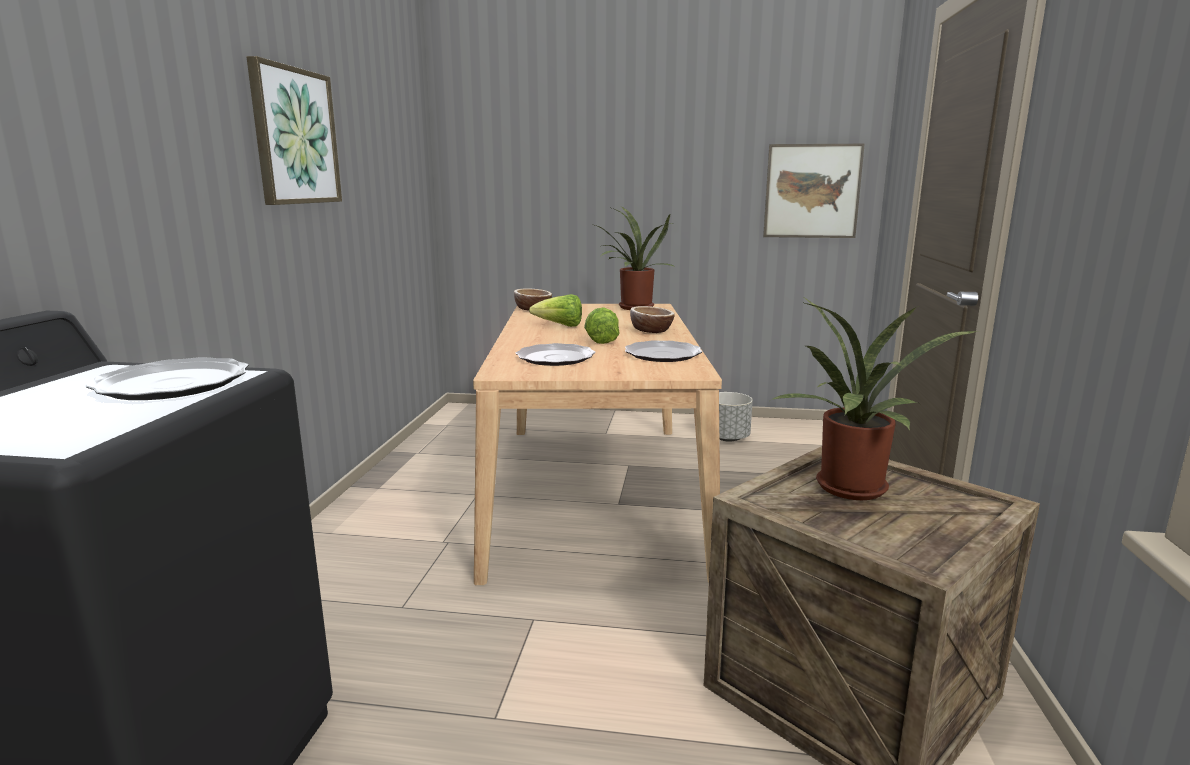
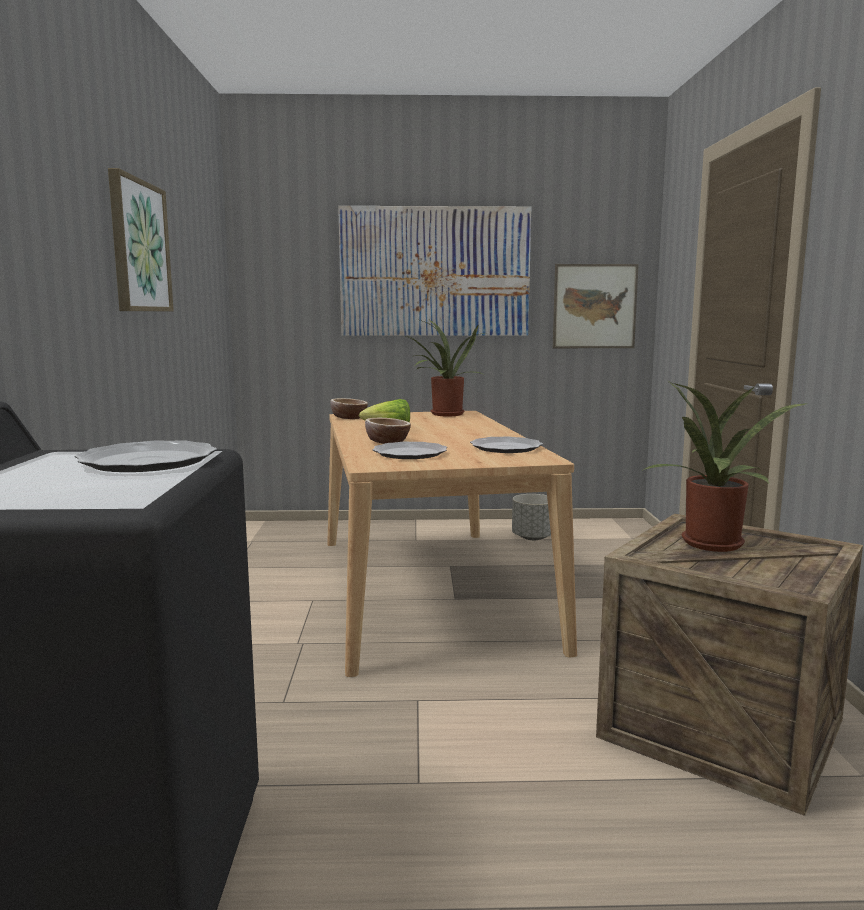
camera: 10 degrees left, 5 degrees down
lettuce [584,307,620,344] -> none
bowl [630,306,675,333] -> bowl moved to [365,418,411,444]
none -> picture [338,206,531,336]

